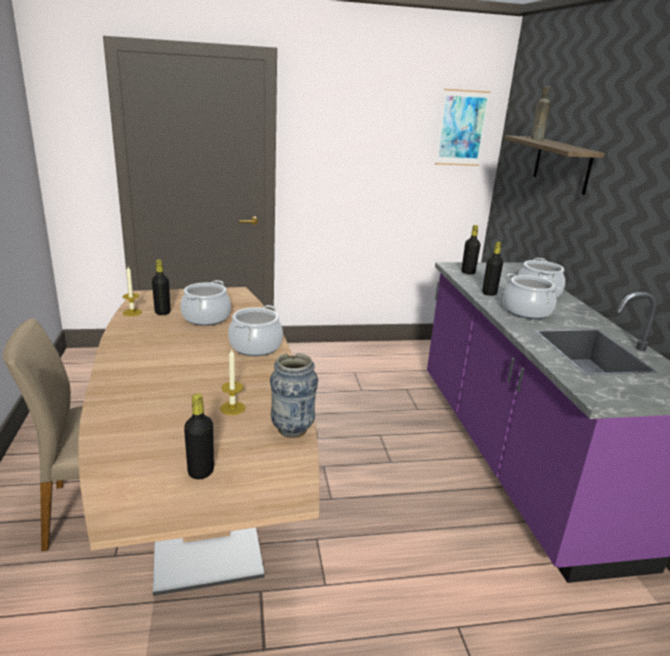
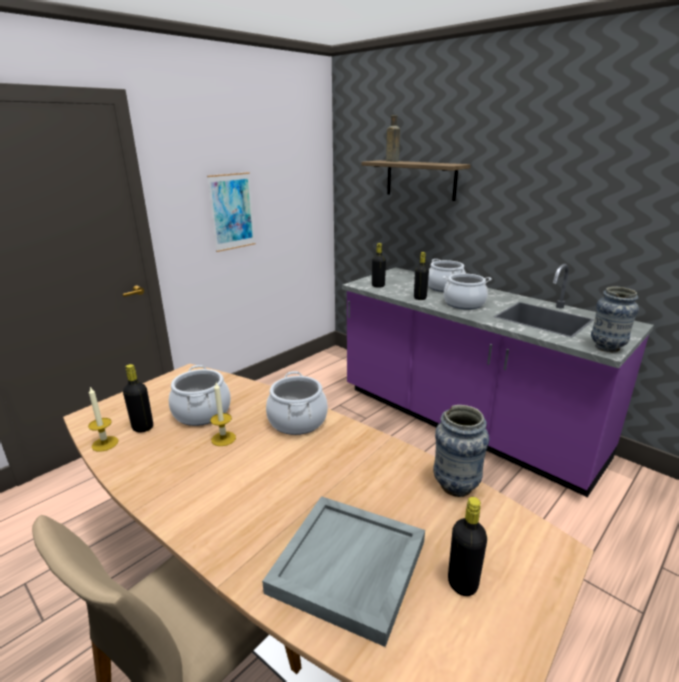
camera: 35 degrees left, 0 degrees up
candle [220,348,245,415] -> candle moved to [210,383,236,446]
picture [435,89,490,166] -> picture moved to [207,172,256,252]
none -> grey tray [262,496,425,647]
none -> vase [591,286,639,352]

